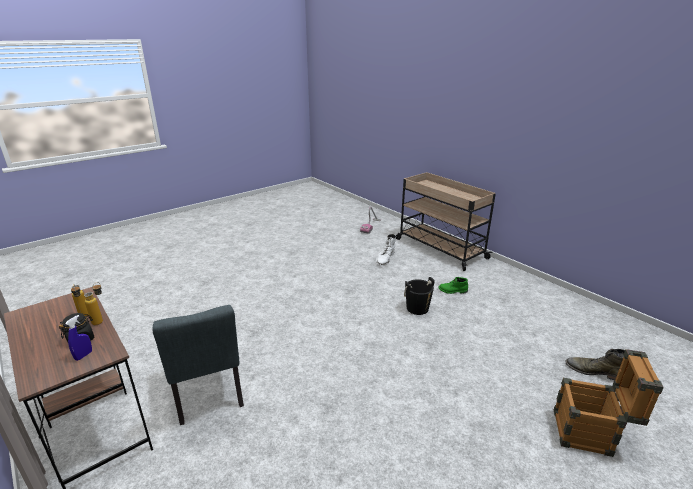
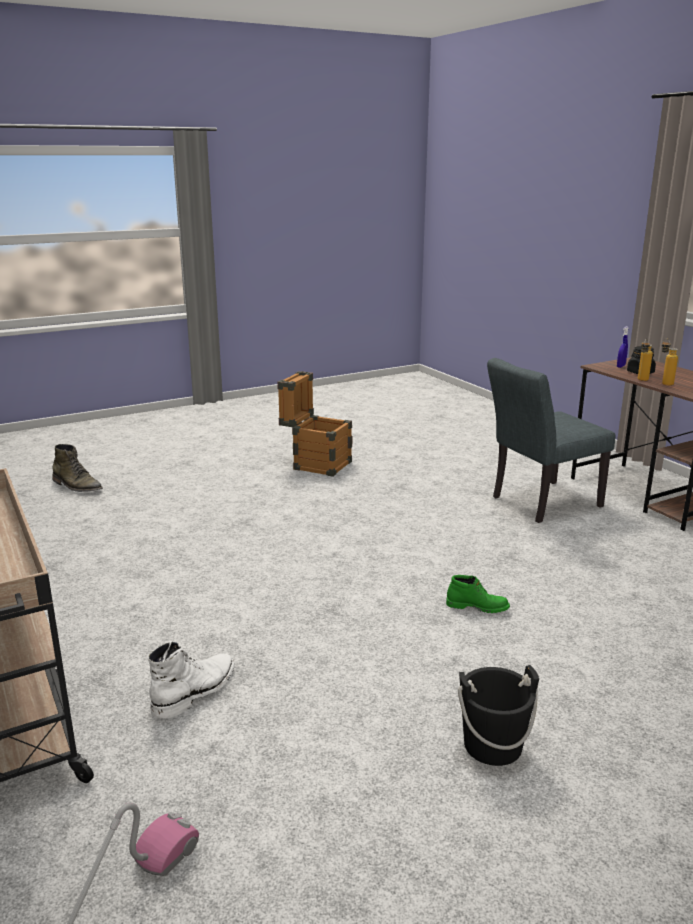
camera: 170 degrees left, 5 degrees down
grey chair [152,305,244,425] -> grey chair turned 105 degrees counterclockwise [487,358,615,523]
black bucket [404,277,435,315] -> black bucket moved to [458,665,539,766]
green boot [438,277,468,294] -> green boot moved to [446,575,510,613]
crate [554,349,664,457] -> crate moved to [277,371,352,477]

